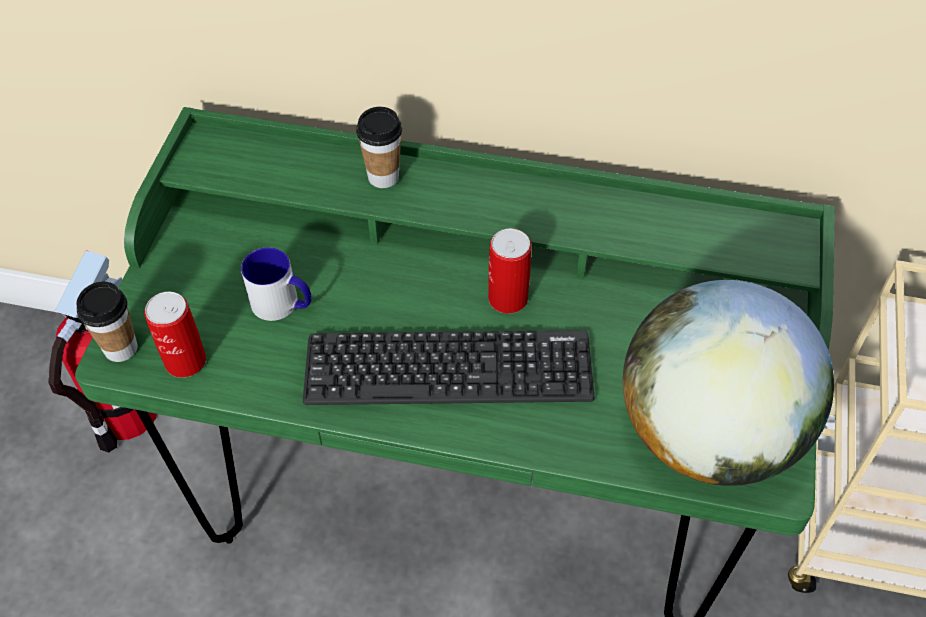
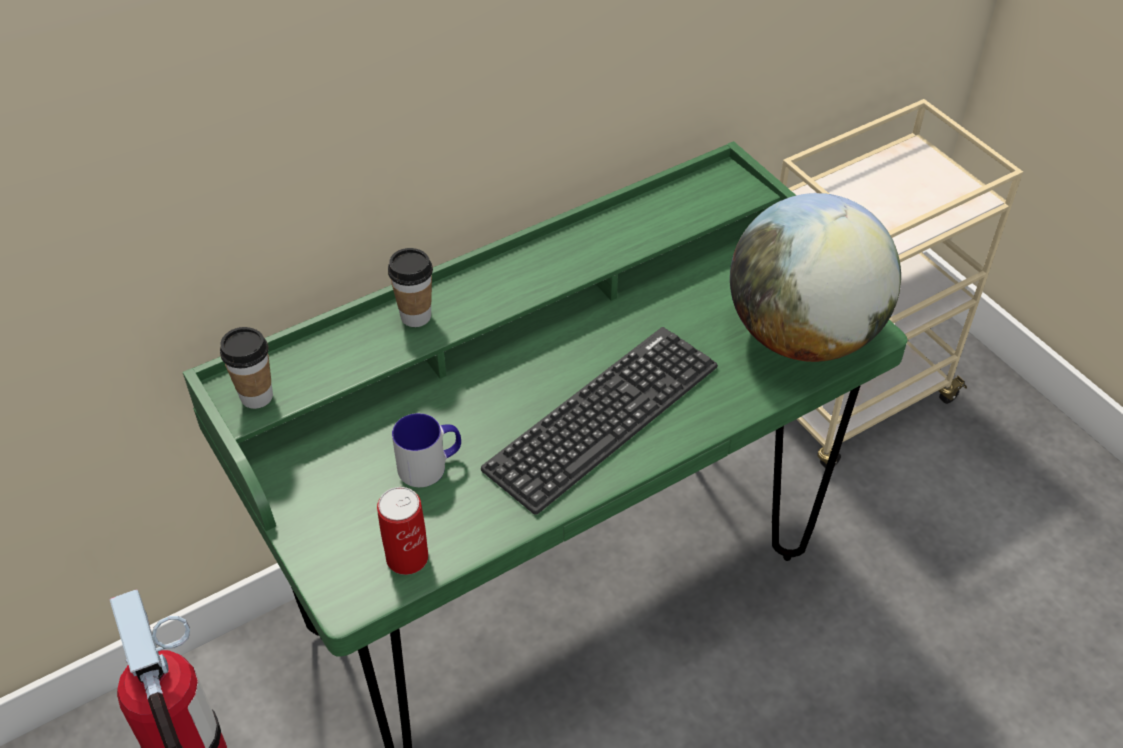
camera: 45 degrees left, 5 degrees down
cup [76,282,138,362] -> cup moved to [220,327,273,409]
can [488,228,531,314] -> none

